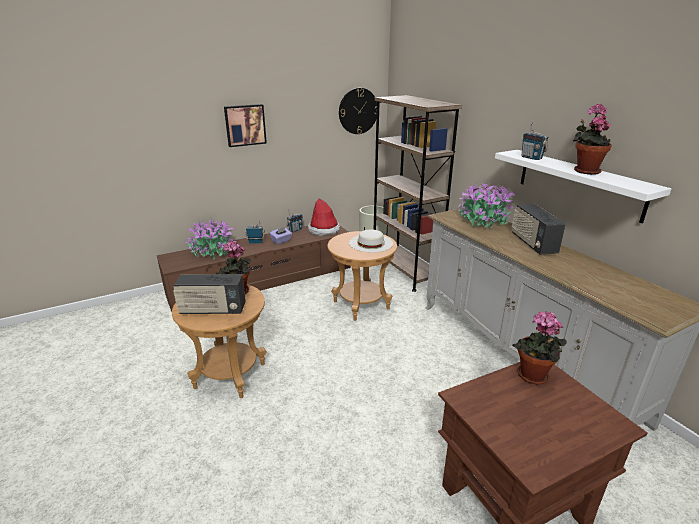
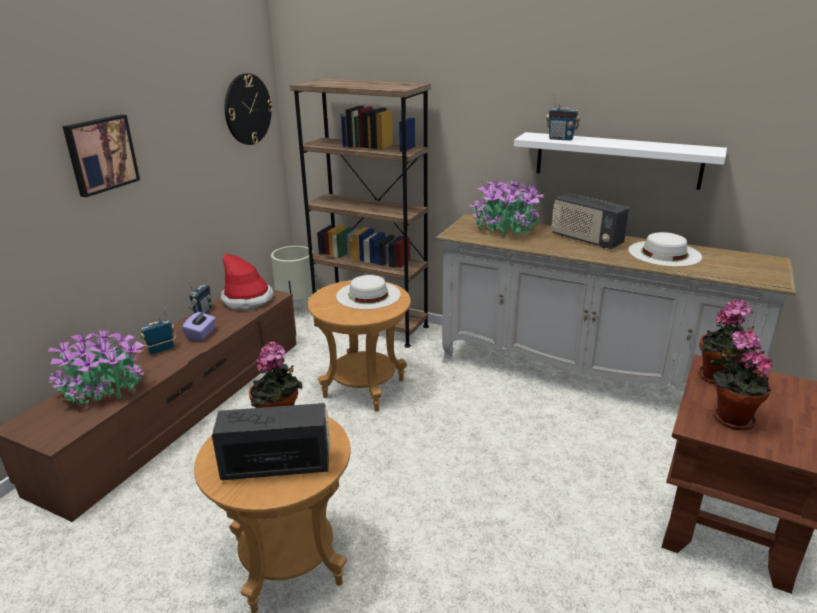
camera: 35 degrees left, 0 degrees up
radio [173,274,246,315] -> radio turned 150 degrees counterclockwise [212,403,330,480]
potted plant [573,104,612,175] -> potted plant moved to [710,330,773,430]
none -> white hat [628,232,702,267]

